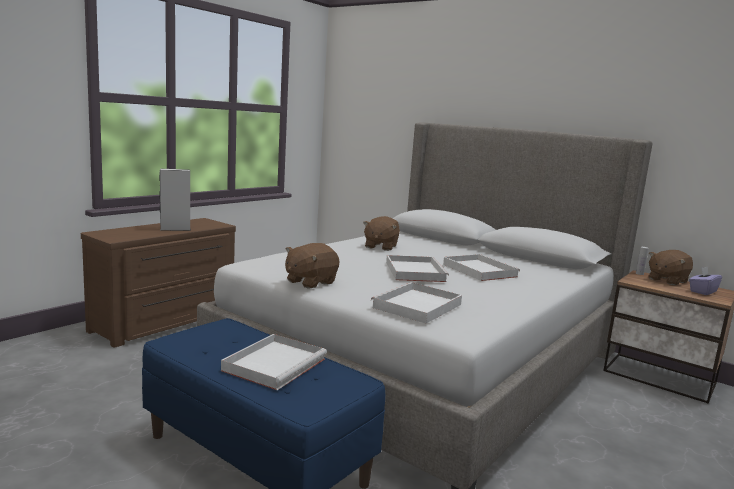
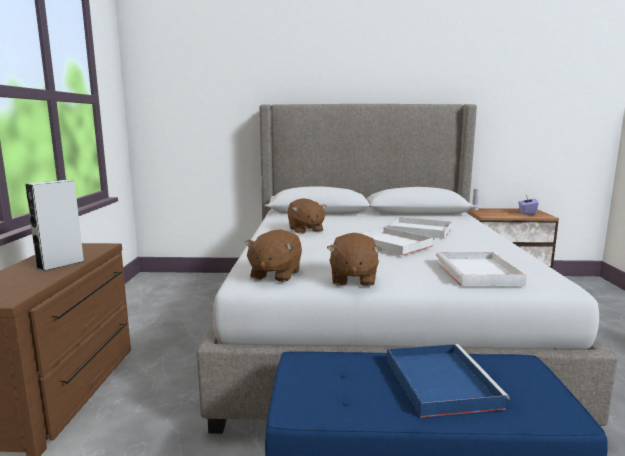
camera: 35 degrees left, 0 degrees up
white tray [221,334,327,390] -> blue tray [387,344,510,417]
brown plush toy [648,250,693,285] -> brown plush toy moved to [244,229,302,282]

